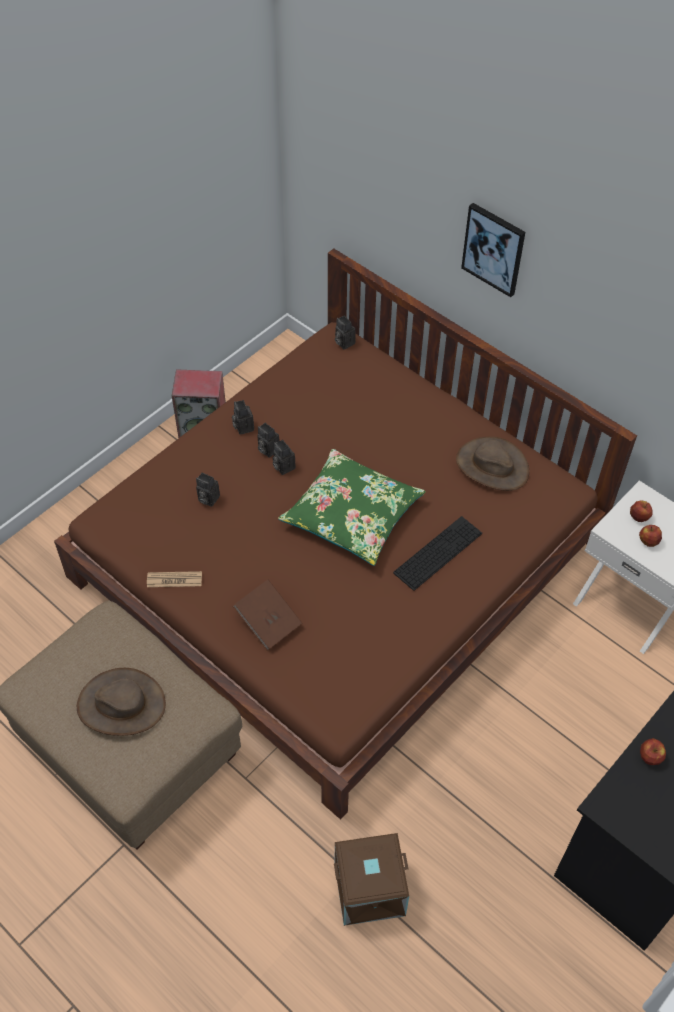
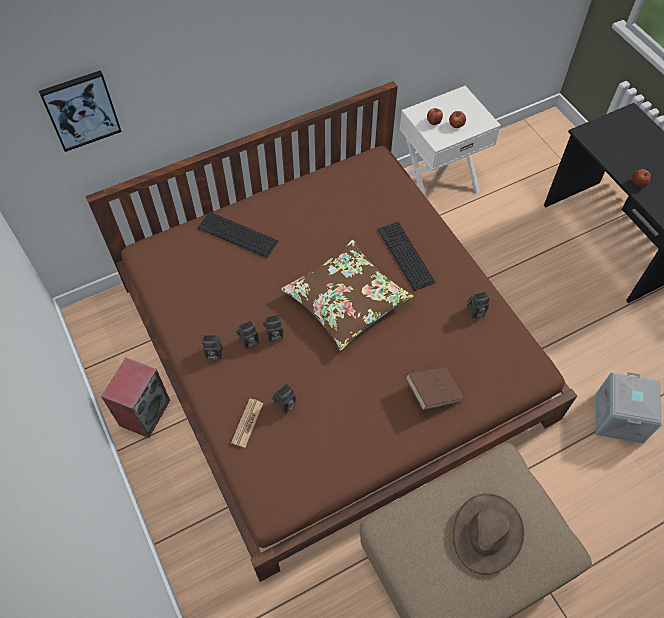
camera: 70 degrees left, 5 degrees up
newspaper [147,571,202,587] -> newspaper moved to [231,399,263,448]
green pillow [278,449,426,566] -> brown pillow [281,240,414,351]
brown storage box [334,833,409,926] -> grey storage box [596,372,662,444]
camera [335,316,356,350] -> camera moved to [467,291,490,319]
brown hat [456,436,529,491] -> none
picture [461,203,525,297] -> picture moved to [39,70,122,152]
none -> keyboard [198,212,278,258]

